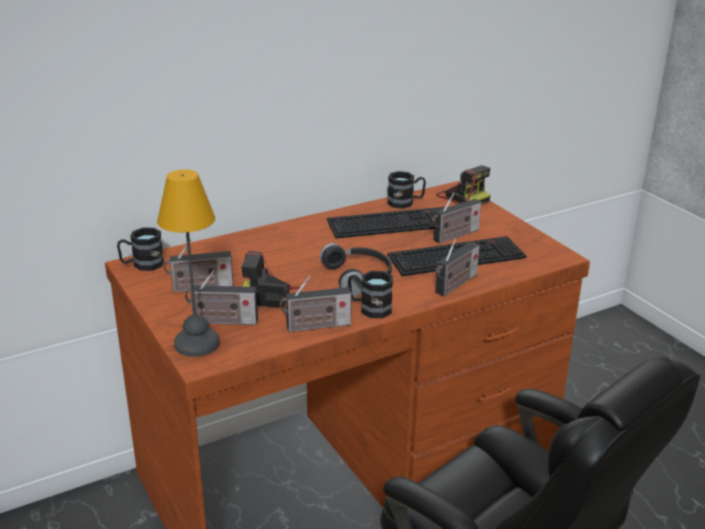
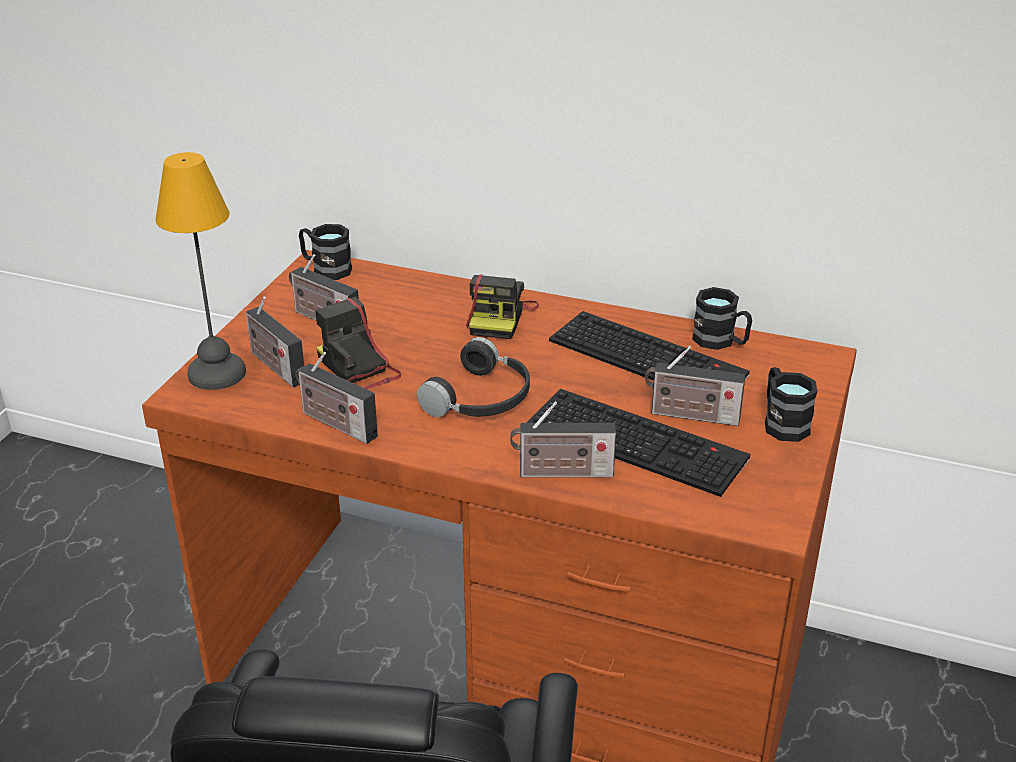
camera: 50 degrees right, 5 degrees up
black mug [348,271,393,318] -> black mug moved to [765,367,818,442]
camera [436,165,491,205] -> camera moved to [466,275,539,339]

